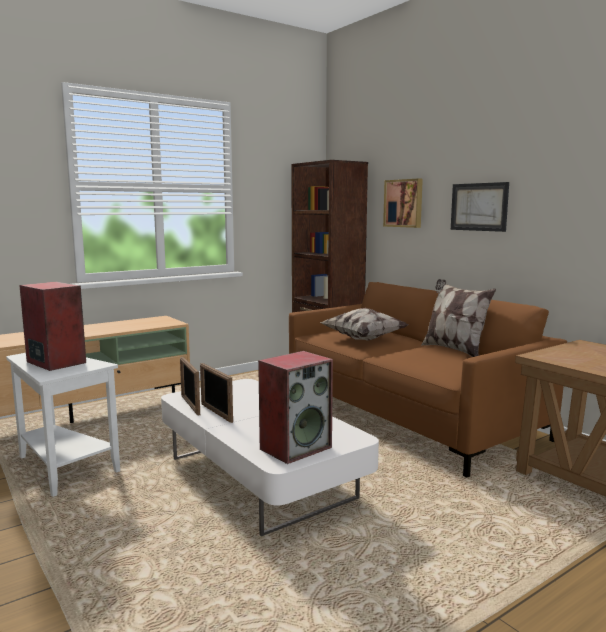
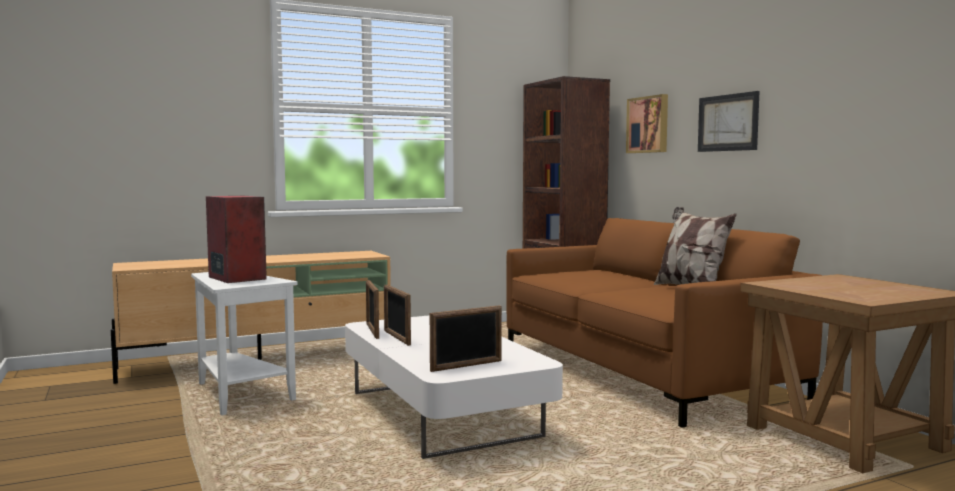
camera: 10 degrees right, 5 degrees down
speaker [258,351,333,464] -> picture frame [430,305,502,372]
pillow [320,308,408,341] -> none

